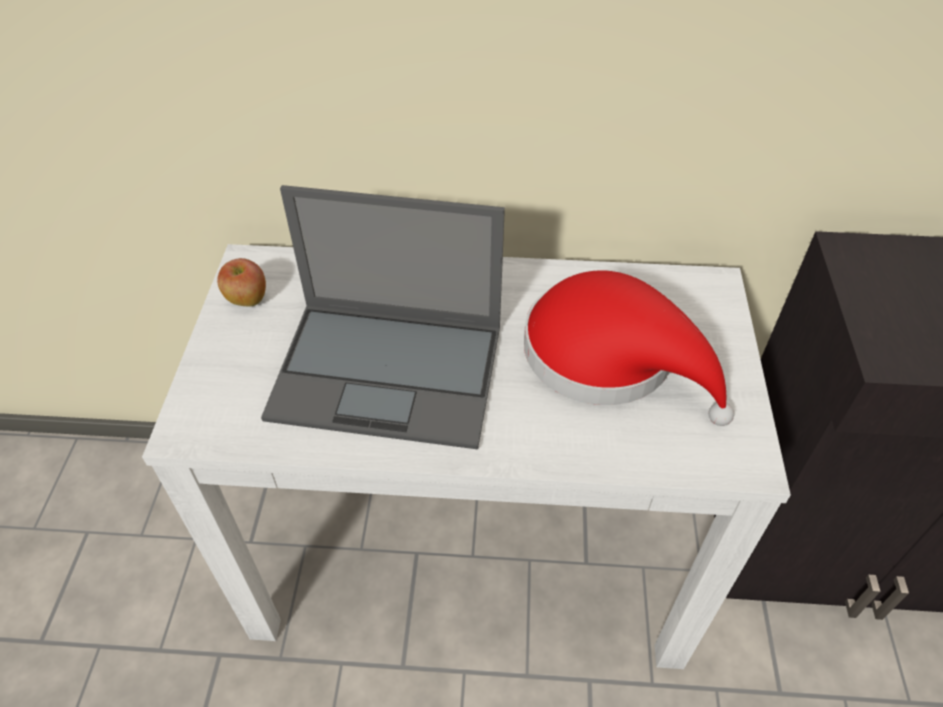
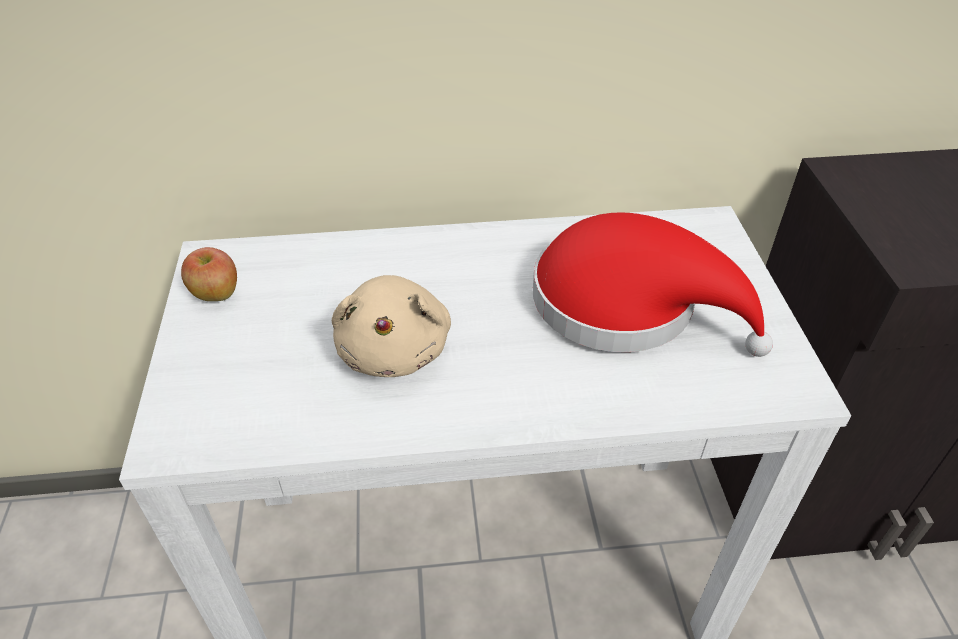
camera: 10 degrees left, 5 degrees down
laptop [261,185,505,449] -> beige plush toy [332,275,451,377]

